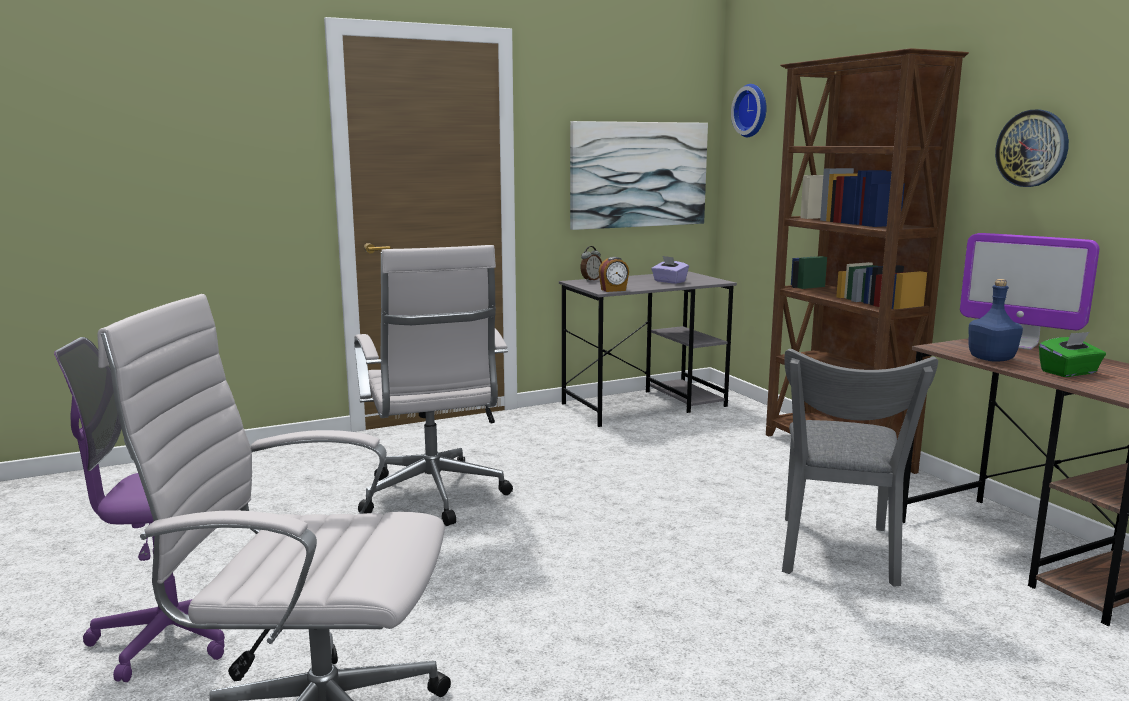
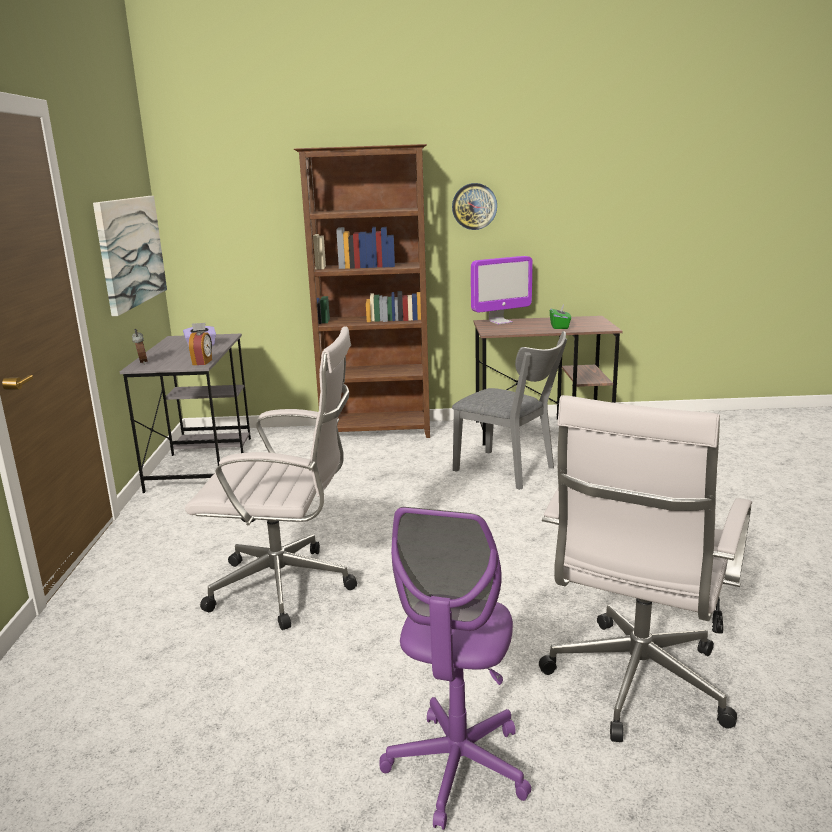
camera: 65 degrees left, 5 degrees up
wall clock [731,84,767,137] -> none
blue bottle [968,279,1023,362] -> none

